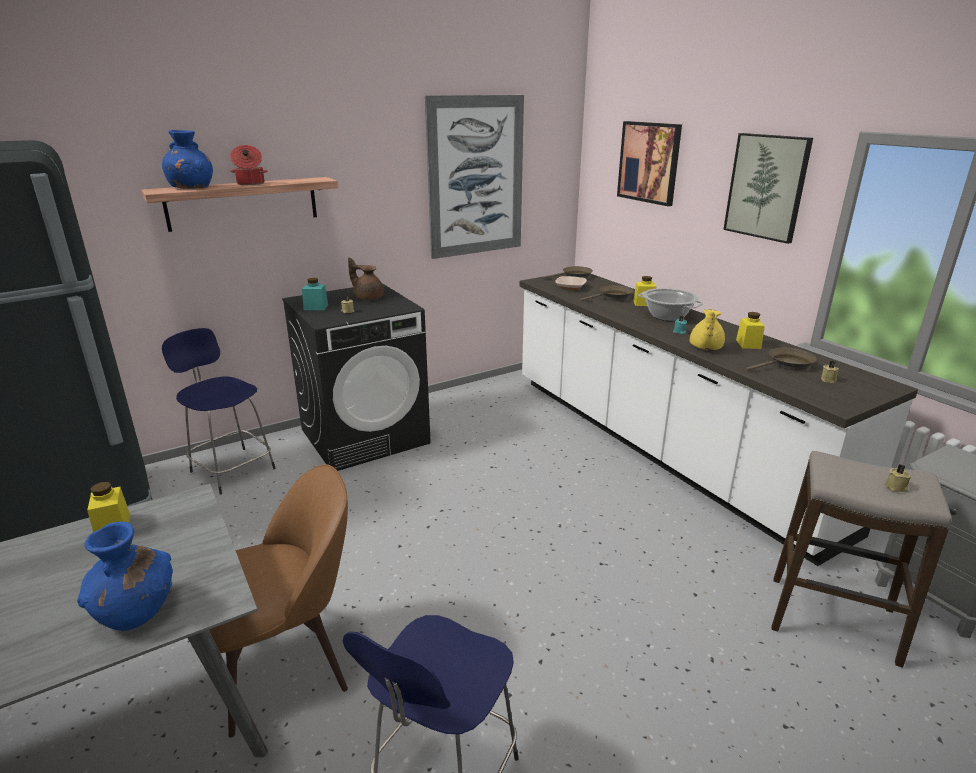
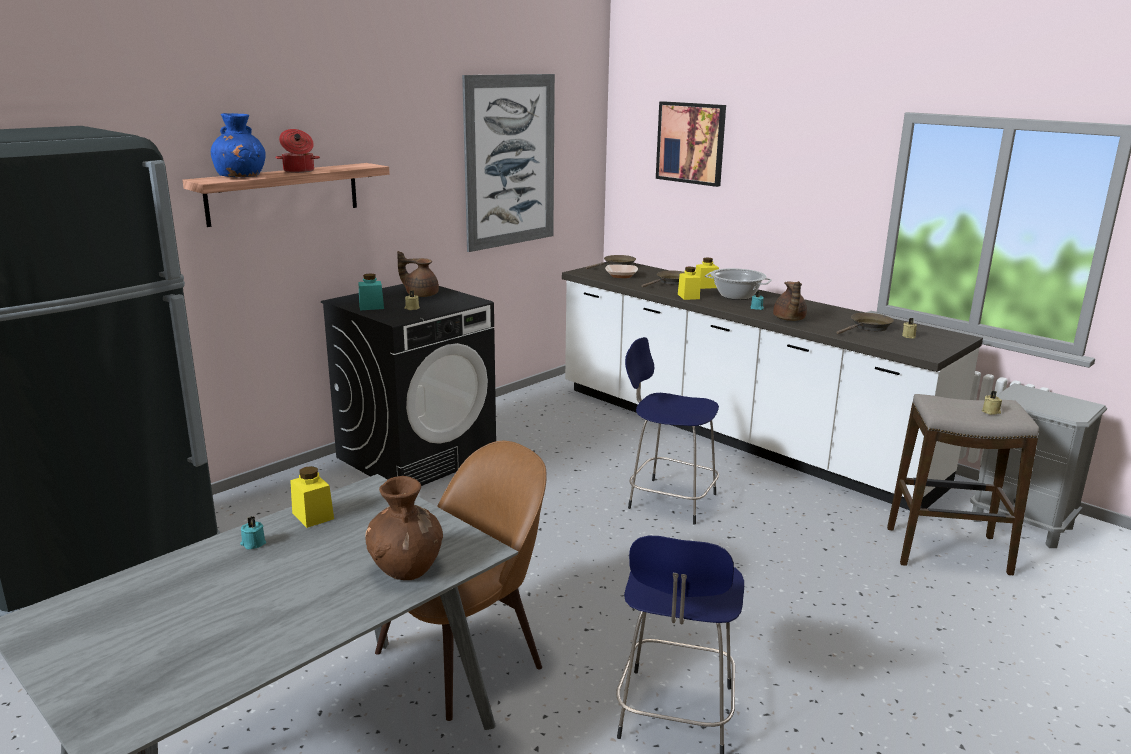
camera: 15 degrees left, 5 degrees down
blue vase [77,522,173,631] -> brown vase [366,476,443,580]
blue stool [162,328,276,495] -> blue stool moved to [625,337,719,525]
yellow teapot [690,309,725,350] -> brown teapot [773,281,807,321]
picture [723,133,813,244] -> none
yellow jar [736,312,765,349] -> yellow jar moved to [678,267,700,300]
none -> turquoise candle [240,516,266,549]

